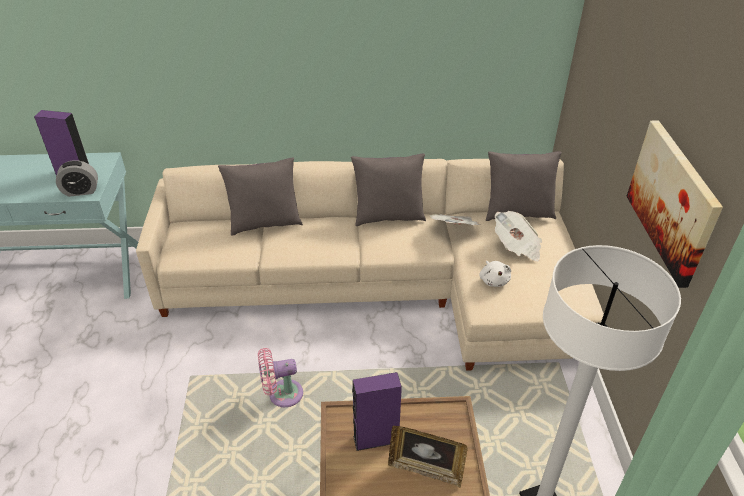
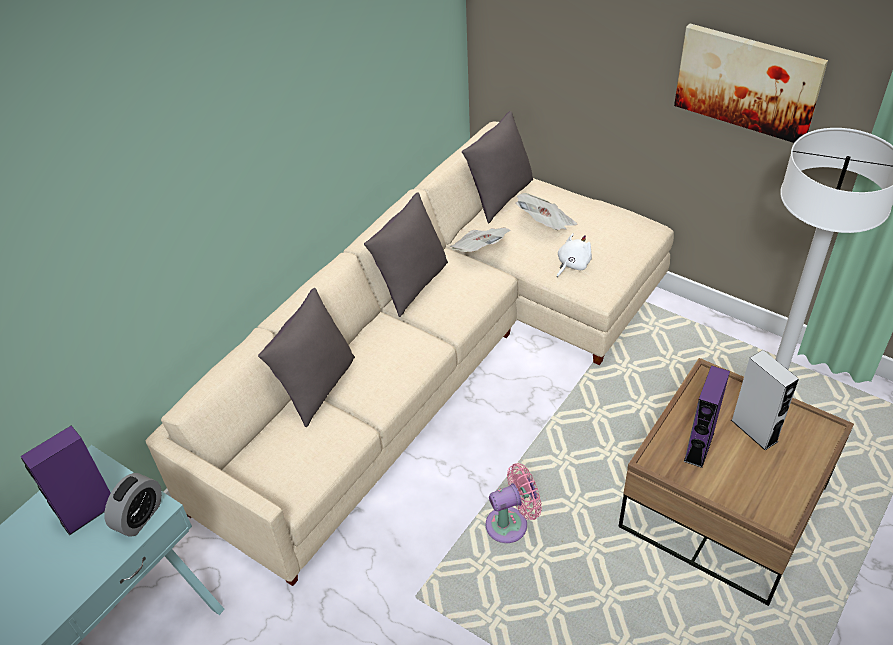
camera: 50 degrees left, 5 degrees up
pink fan [258,348,303,407] -> pink fan turned 135 degrees counterclockwise [485,463,542,543]
picture frame [388,426,468,488] -> grey speaker [731,350,799,450]
white plush toy [479,261,511,287] -> white plush toy turned 75 degrees counterclockwise [557,233,592,277]

